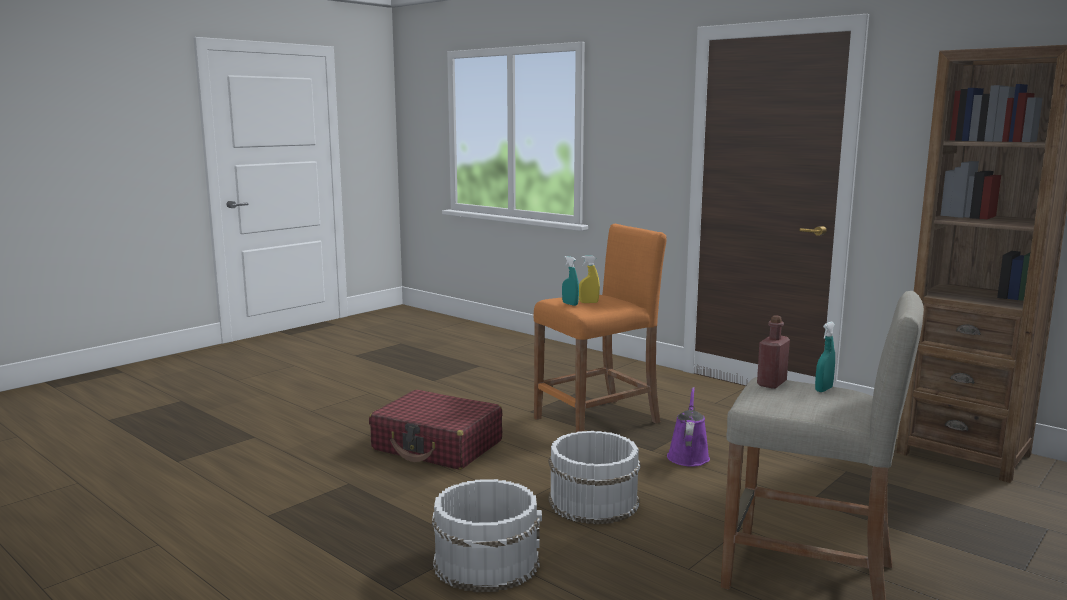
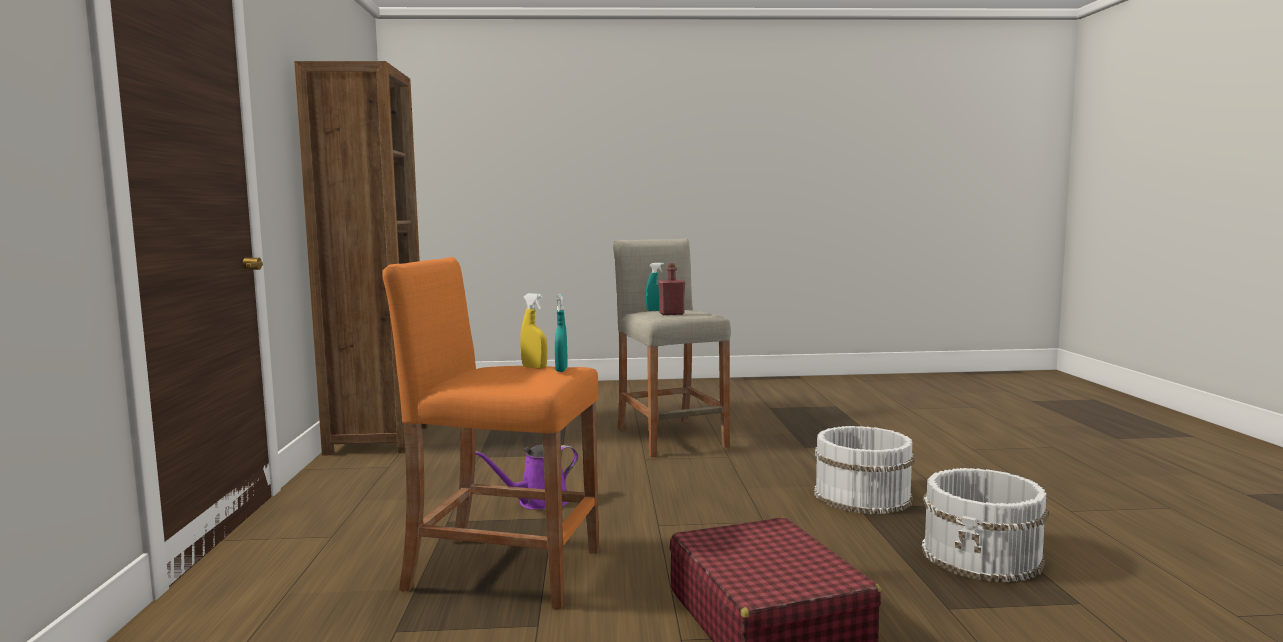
camera: 135 degrees left, 5 degrees down
white bucket [548,431,641,525] -> white bucket moved to [922,468,1049,582]

